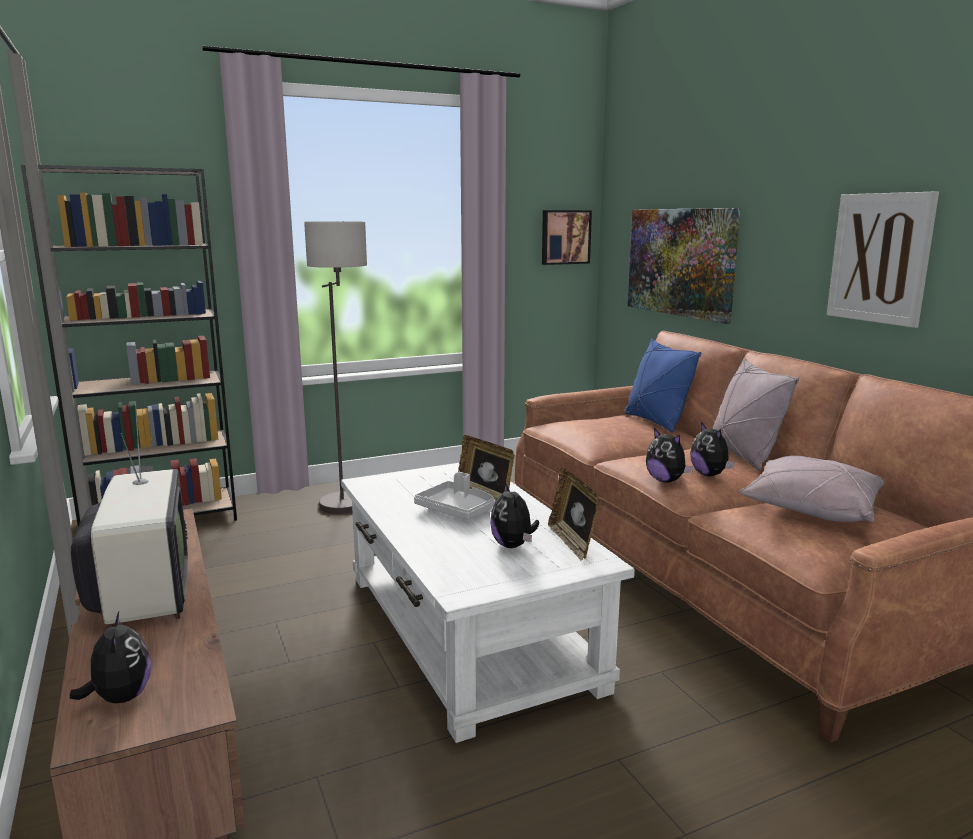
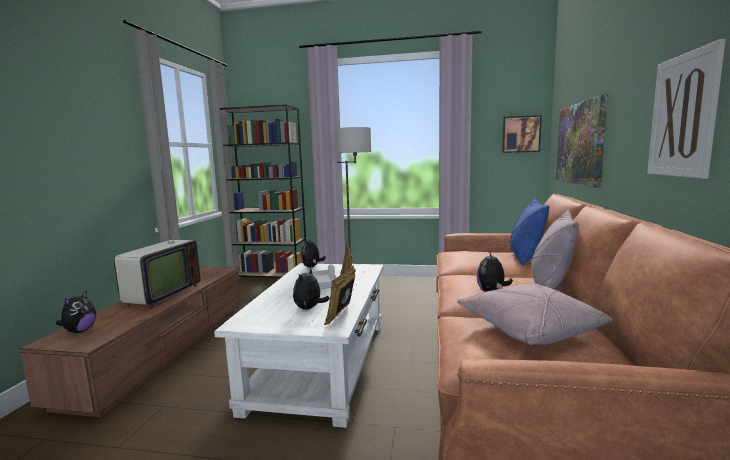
camera: 35 degrees right, 5 degrees down
plush toy [646,428,693,483] -> plush toy moved to [301,238,326,267]

